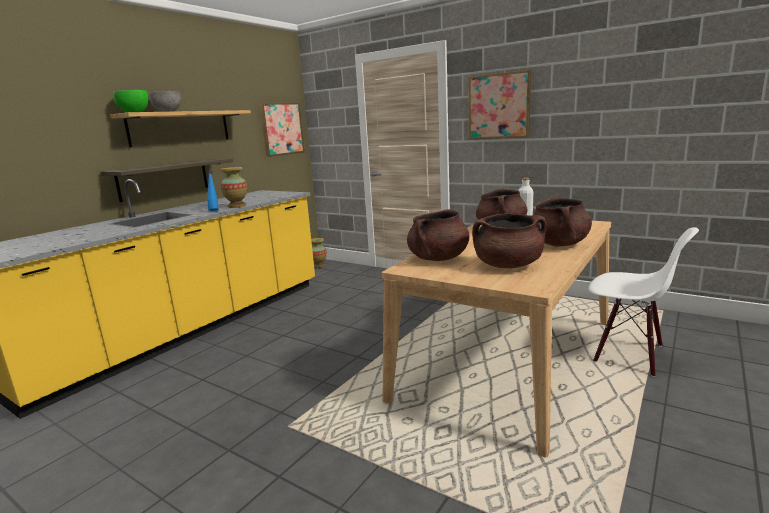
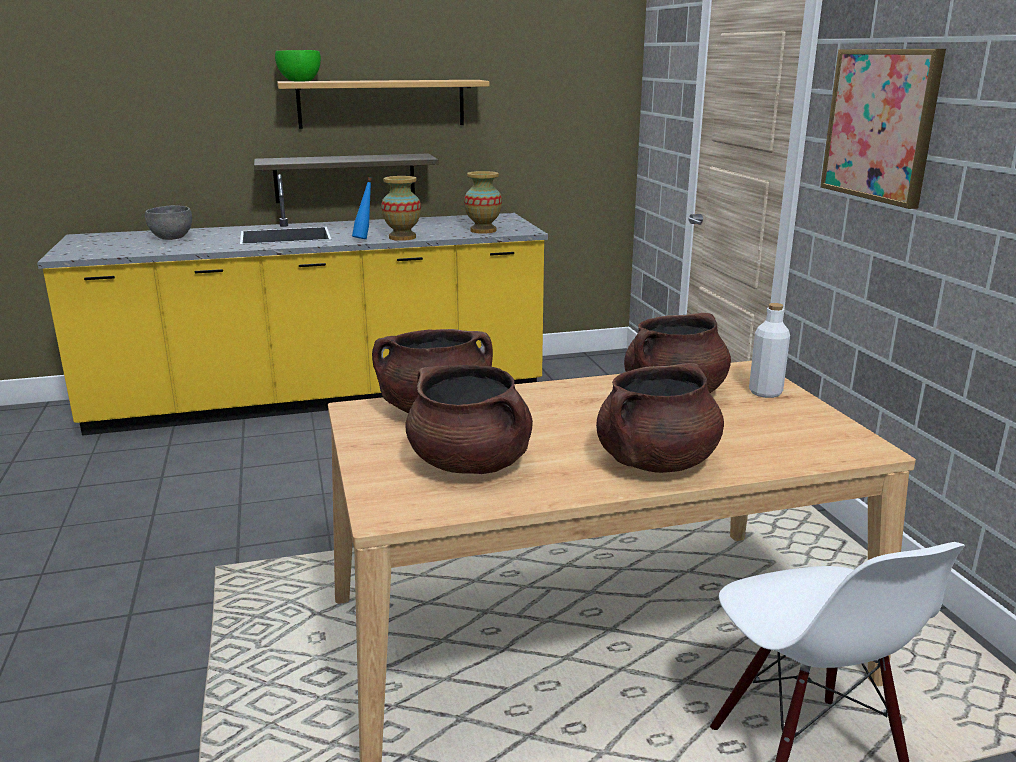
camera: 40 degrees right, 5 degrees up
grey bowl [148,91,181,112] -> grey bowl moved to [145,205,192,240]
picture [259,103,305,157] -> none
vase [311,238,327,268] -> vase moved to [464,171,502,234]

